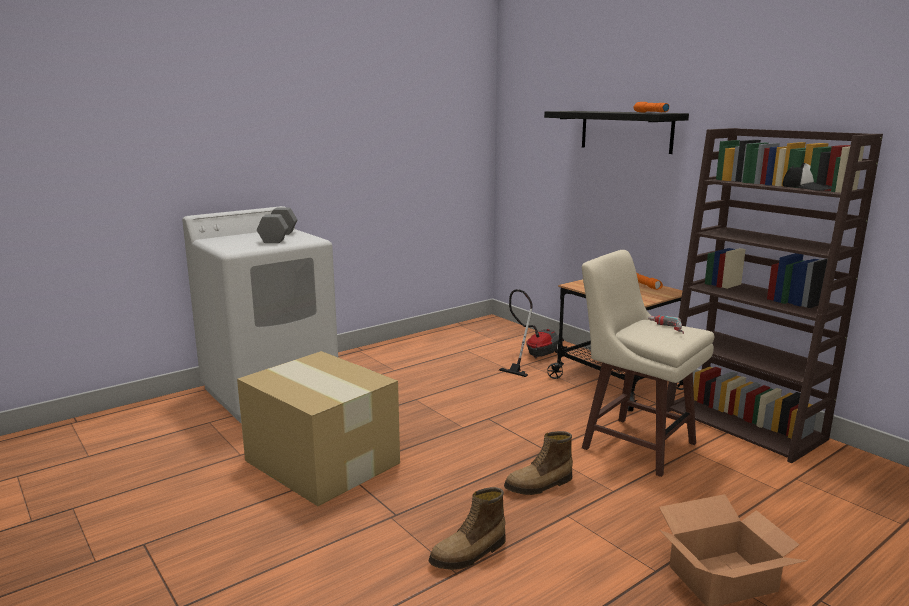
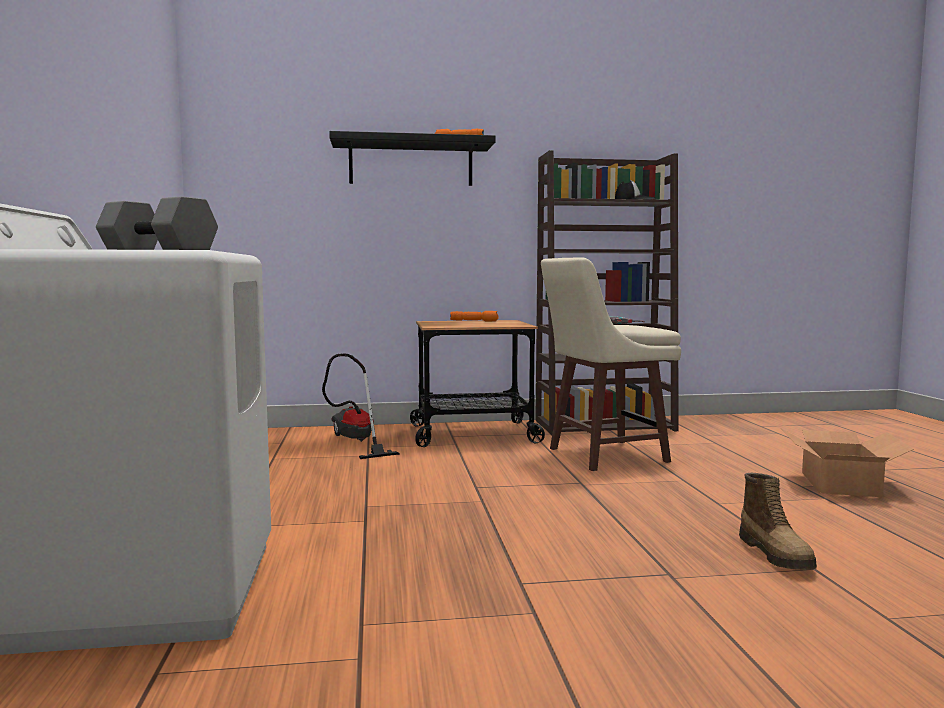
camera: 60 degrees left, 10 degrees down
cardboard box [237,351,400,506] -> none
boot [504,431,573,495] -> none

